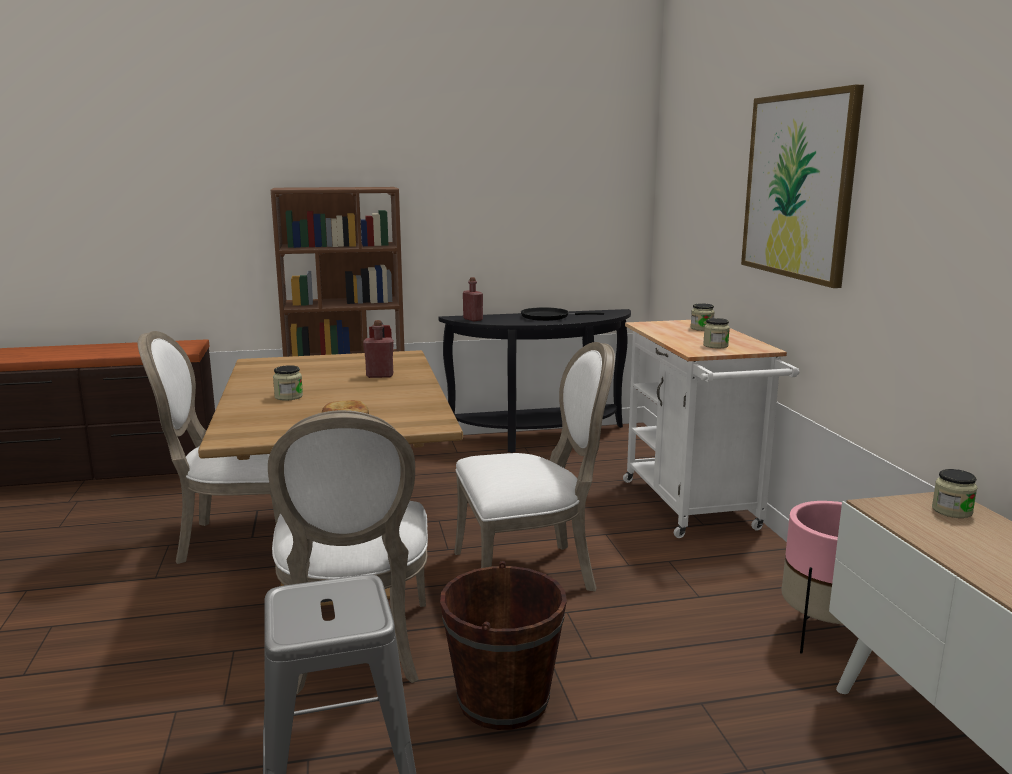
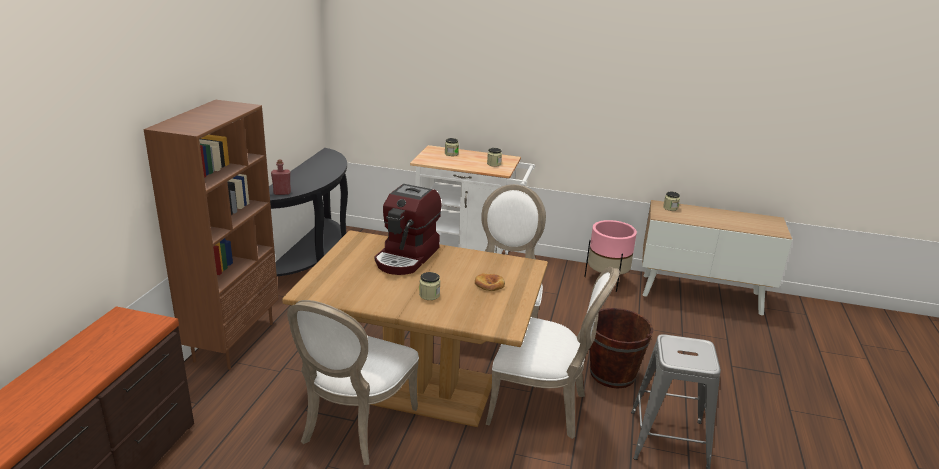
camera: 65 degrees left, 10 degrees up
red bottle [363,320,394,378] -> coffee machine [375,184,441,275]
black frying pan [521,307,604,321] -> none
picture [741,85,864,288] -> none

